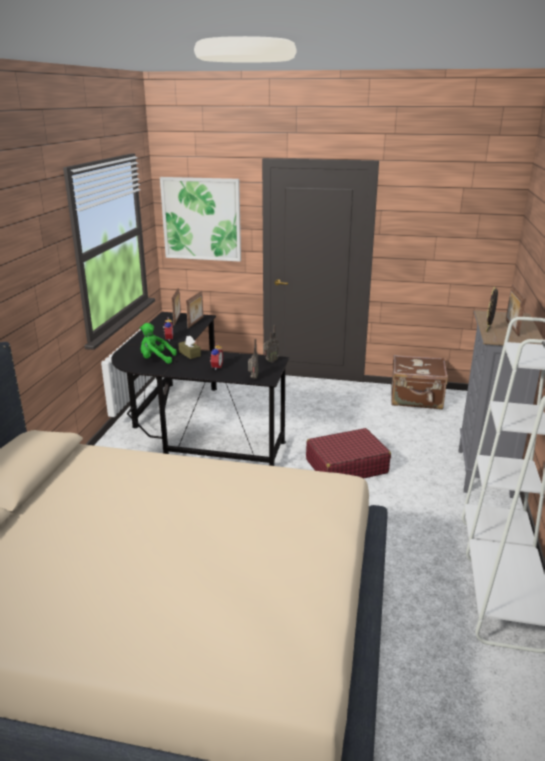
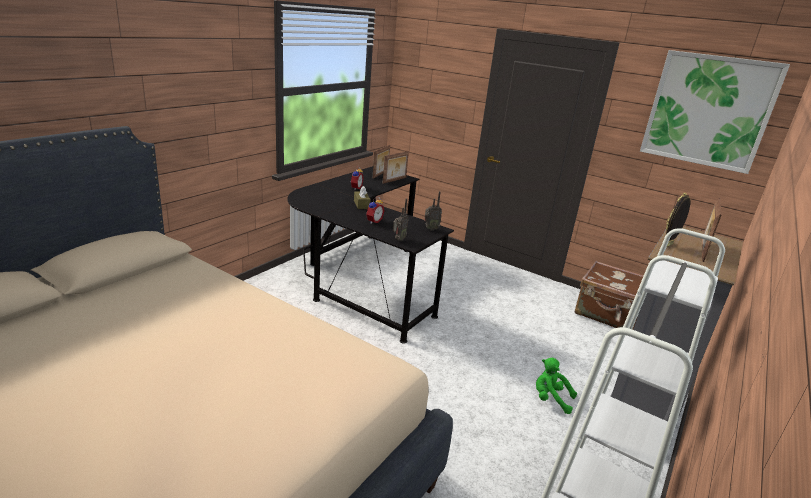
camera: 20 degrees right, 0 degrees up
green plush toy [140,323,177,364] -> green plush toy moved to [536,358,577,414]
picture [160,177,241,262] -> picture moved to [640,50,790,174]
red suitcase [306,428,391,478] -> none

